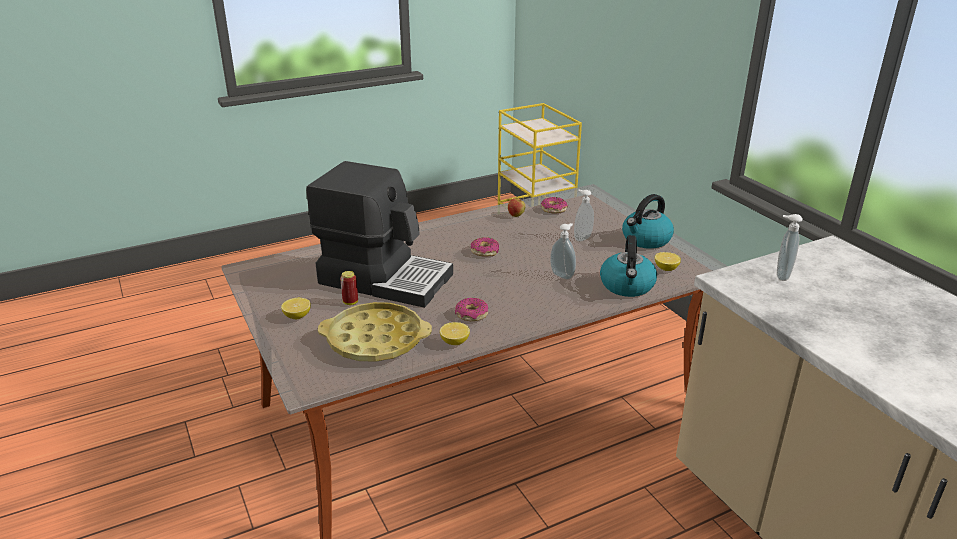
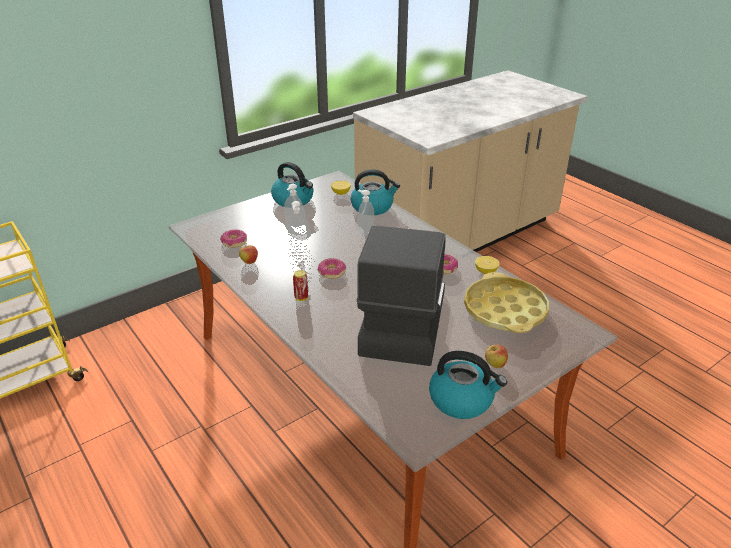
camera: 100 degrees left, 5 degrees up
lemon [281,298,311,319] -> apple [485,345,508,368]
can [340,271,358,305] -> can moved to [293,270,308,301]
soap dispenser [777,214,803,281] -> soap dispenser moved to [285,201,311,247]
none -> kettle [429,351,507,419]

